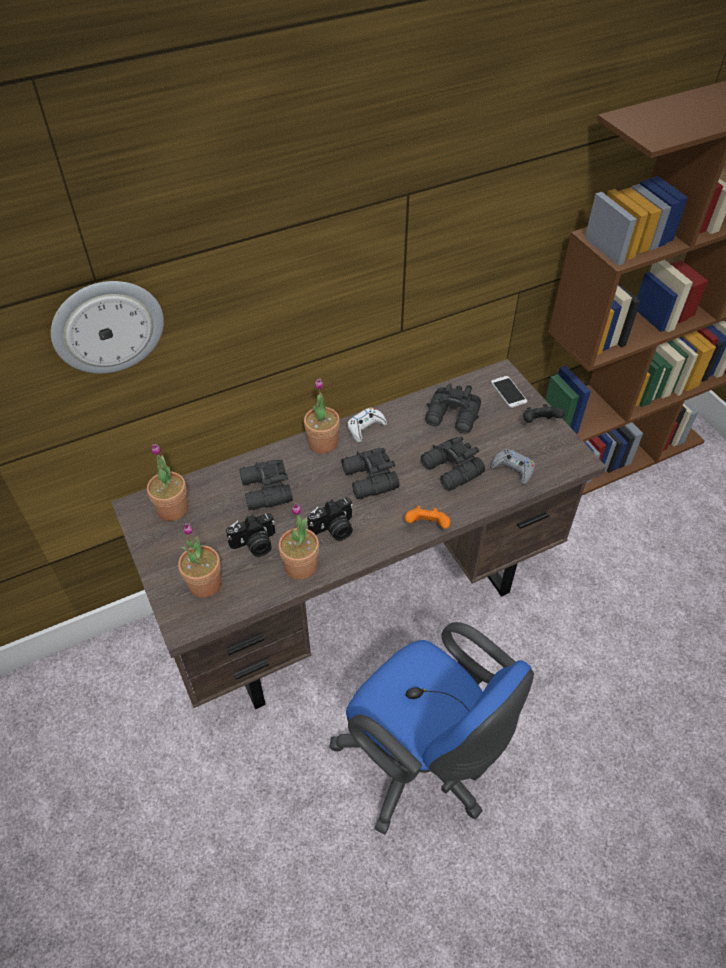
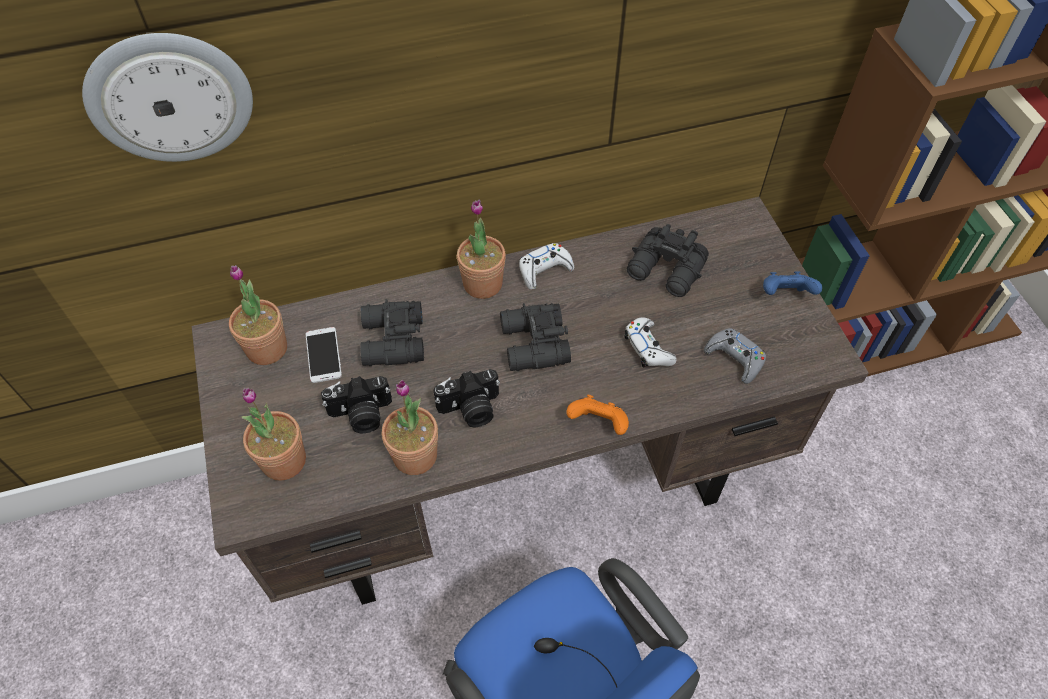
camera: 10 degrees right, 5 degrees up
black binoculars [421,436,485,491] -> white game controller [624,317,677,368]
phone [491,376,527,408] -> phone moved to [306,327,342,383]
black game controller [523,404,565,423] -> blue game controller [763,271,822,295]

